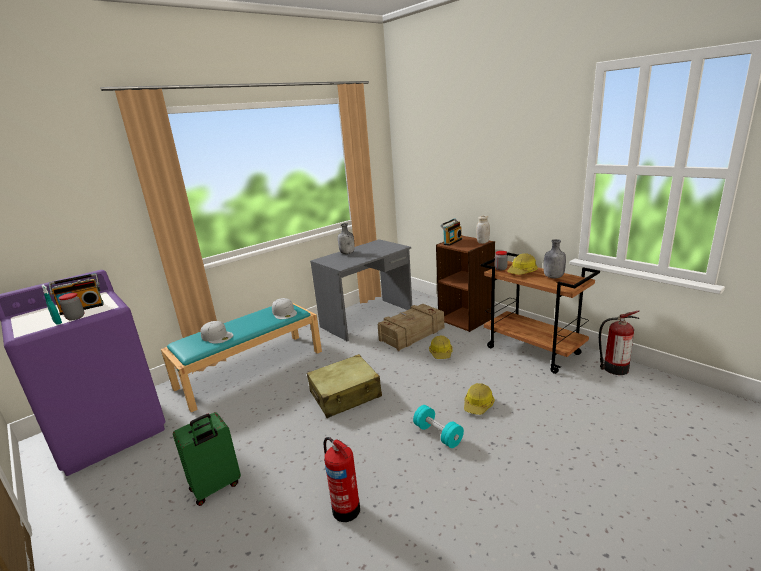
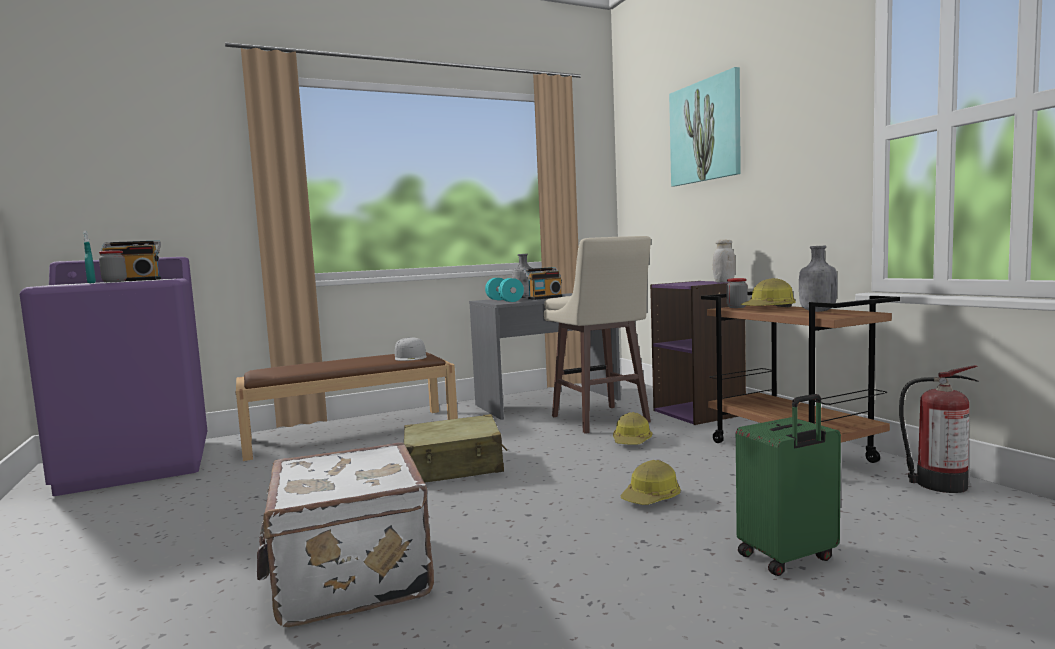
camera: 15 degrees right, 15 degrees down
turquoise bench [161,303,322,412] -> brown bench [236,352,458,461]
green suitcase [173,412,241,506] -> green suitcase moved to [736,394,841,576]
white cap [200,321,233,344] -> none
fire extinguisher [324,437,360,522] -> white suitcase [257,442,434,627]
crate [378,304,444,351] -> beige stool [544,236,651,434]
turquoise dumbbell [413,405,464,448] -> turquoise dumbbell moved to [485,278,524,302]
brown bookcase [436,235,495,332] -> purple bookcase [650,281,746,425]
radio [440,218,462,246] -> radio moved to [523,267,563,300]
none -> picture [669,67,741,186]

